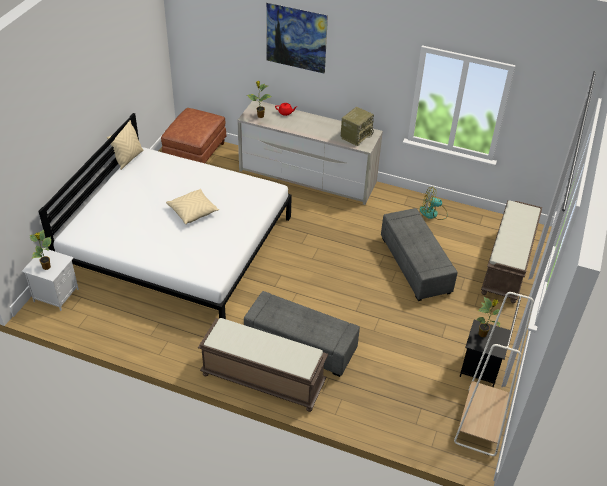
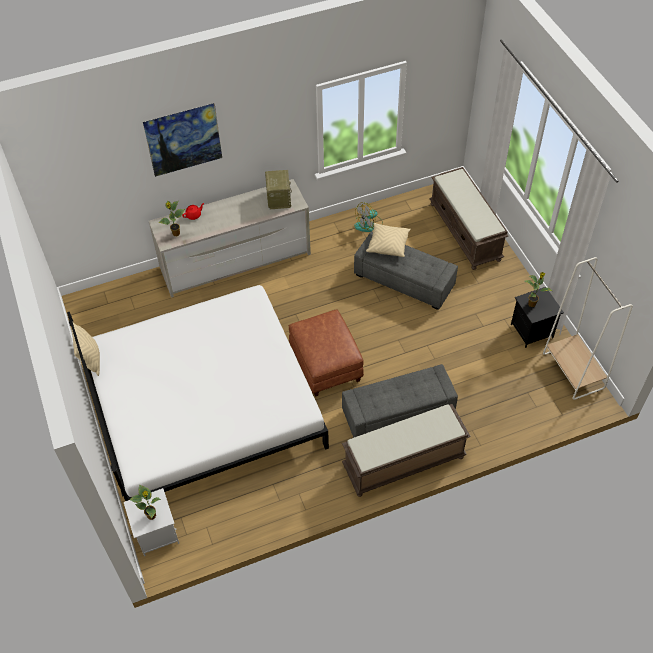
camera: 40 degrees left, 10 degrees up
brown ottoman [161,108,227,163] -> brown ottoman moved to [289,309,364,397]
beige pillow [166,189,219,224] -> beige pillow moved to [366,223,411,257]

